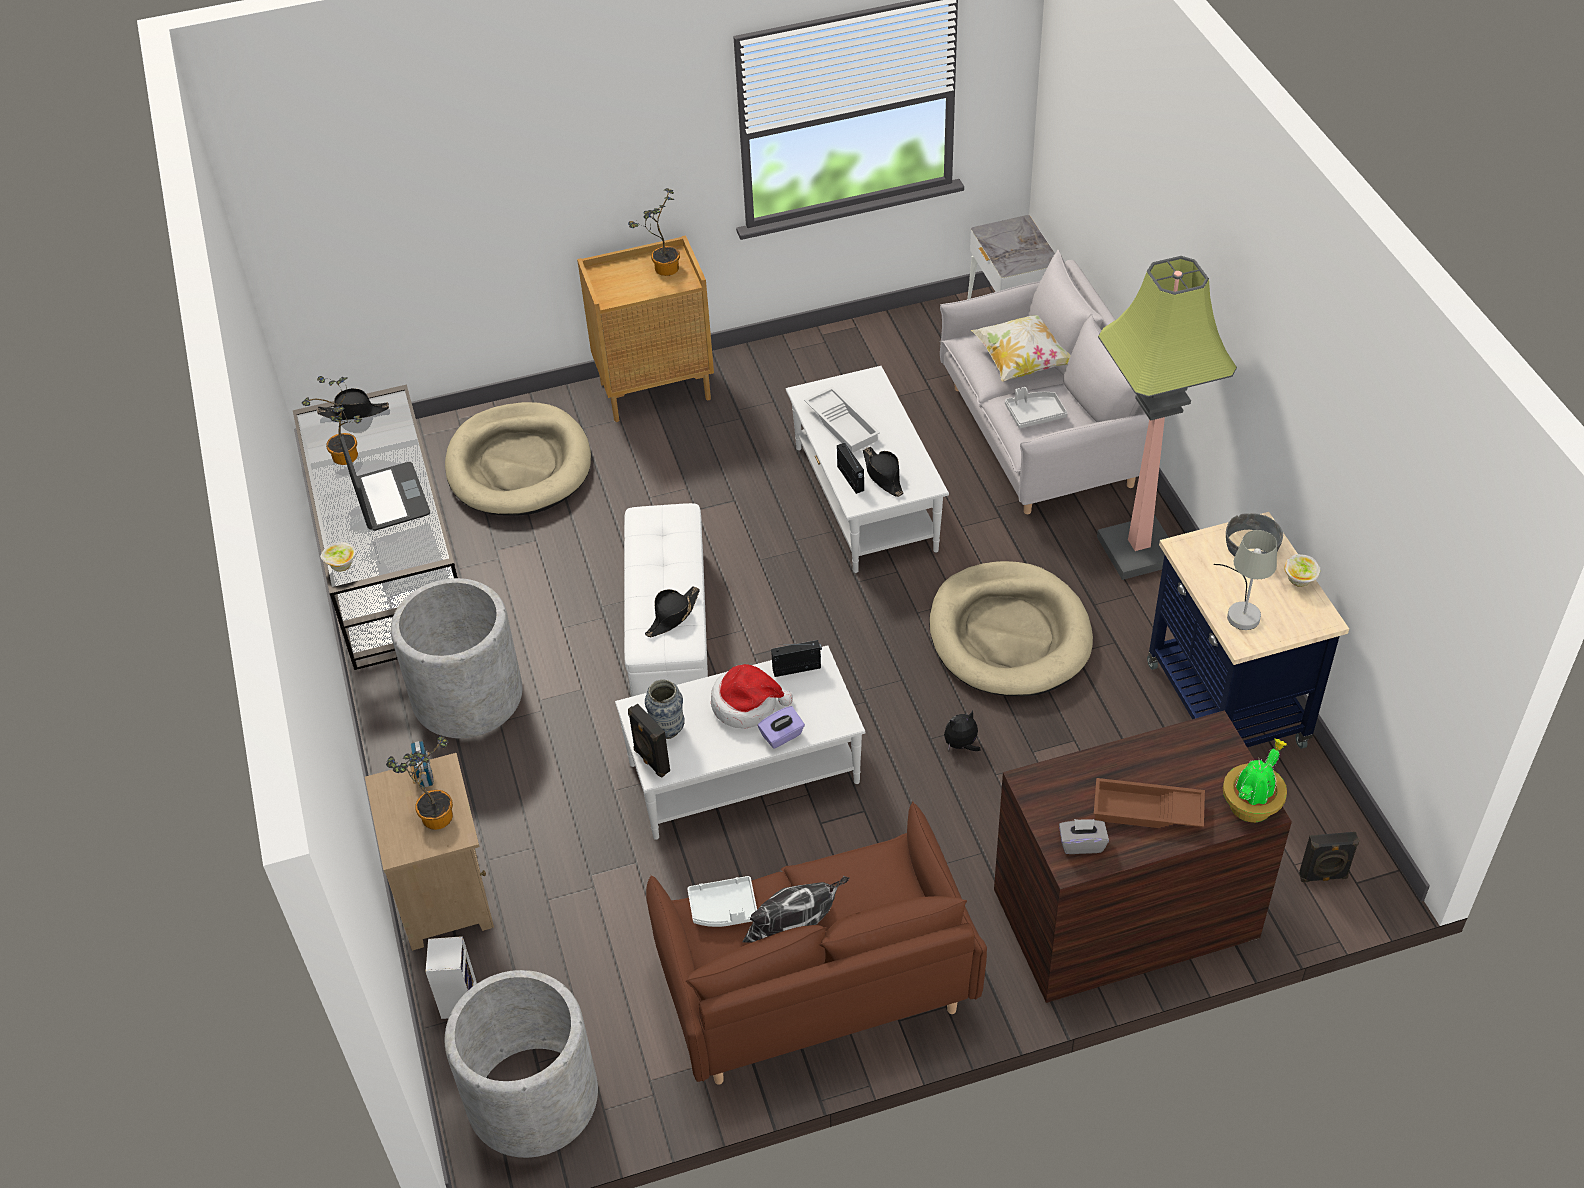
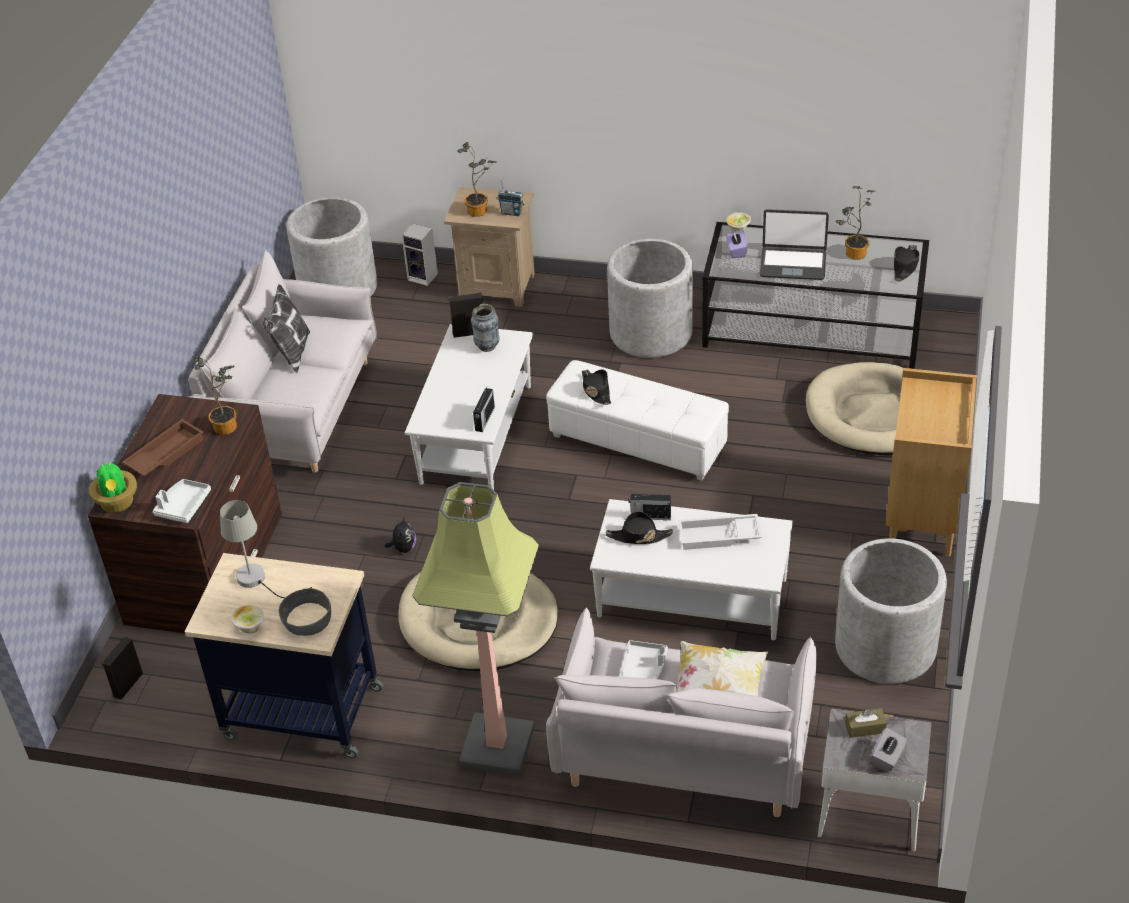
camera: 120 degrees right, 5 degrees down
potted plant [628,188,680,276] -> potted plant moved to [193,355,237,435]
brown sofa [646,801,987,1085] -> grey sofa [188,250,377,473]
white tray [687,876,757,927] -> white tray moved to [153,479,211,523]
hat [711,664,793,729] -> none
purple tissue box [758,706,805,749] -> purple tissue box moved to [726,230,748,258]
grey tissue box [1059,819,1109,854] -> grey tissue box moved to [871,728,907,771]
none -> grey planter [835,538,947,684]
none -> brown tissue box [845,708,887,738]

